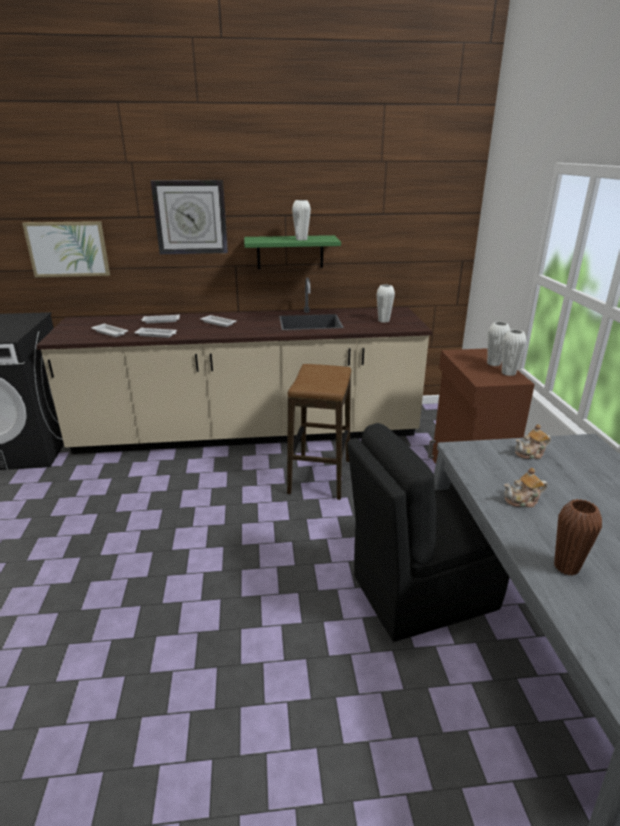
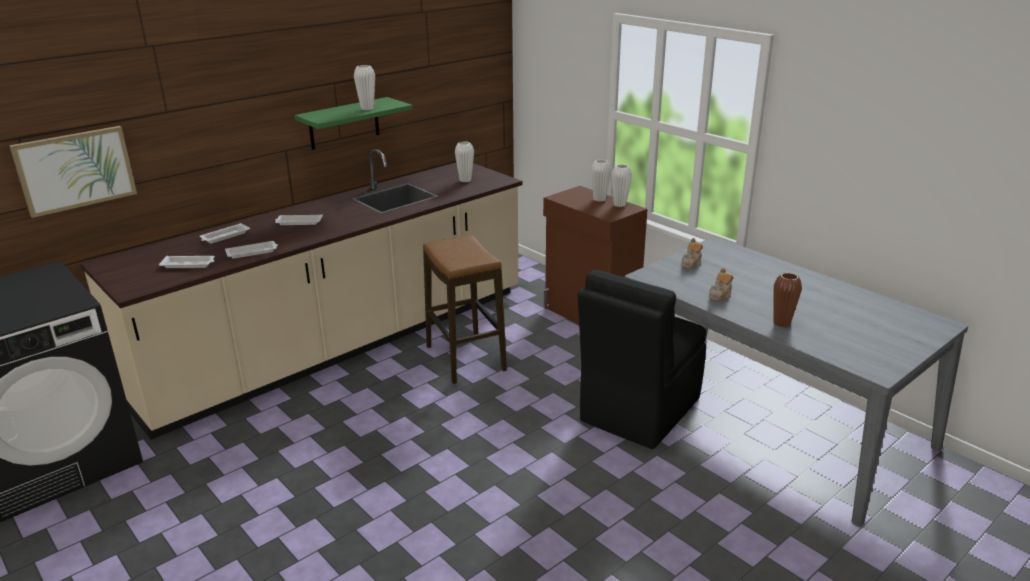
camera: 35 degrees left, 0 degrees up
wall clock [151,180,228,254] -> none

